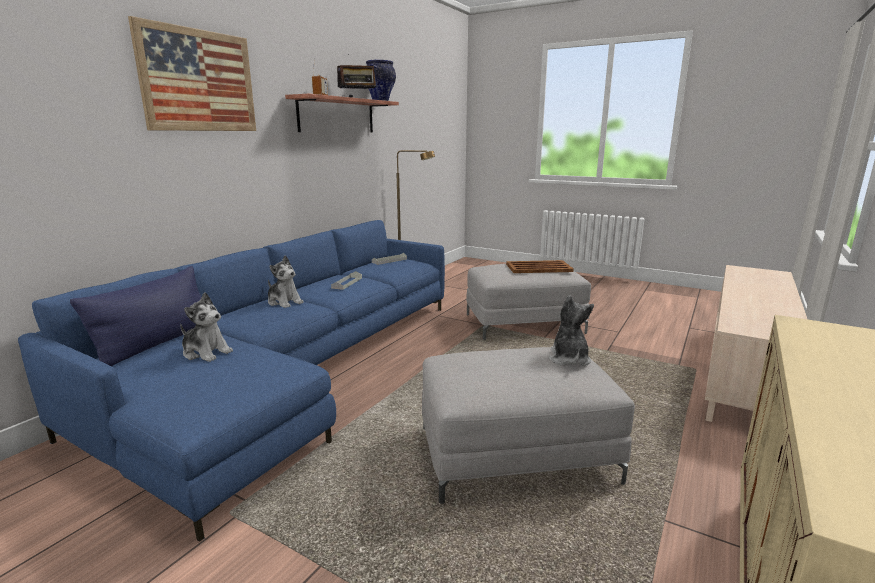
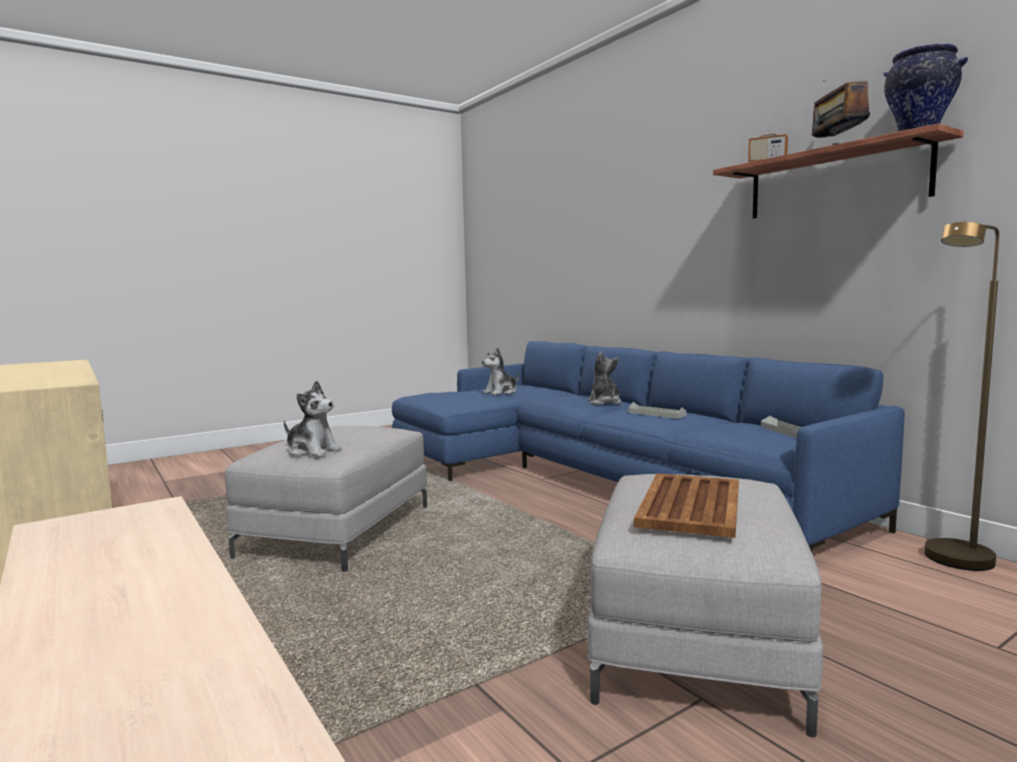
camera: 115 degrees right, 10 degrees down
blue pillow [70,266,202,366] -> none
picture [128,16,256,131] -> none
plush toy [268,255,304,308] -> plush toy turned 105 degrees clockwise [588,351,621,405]

